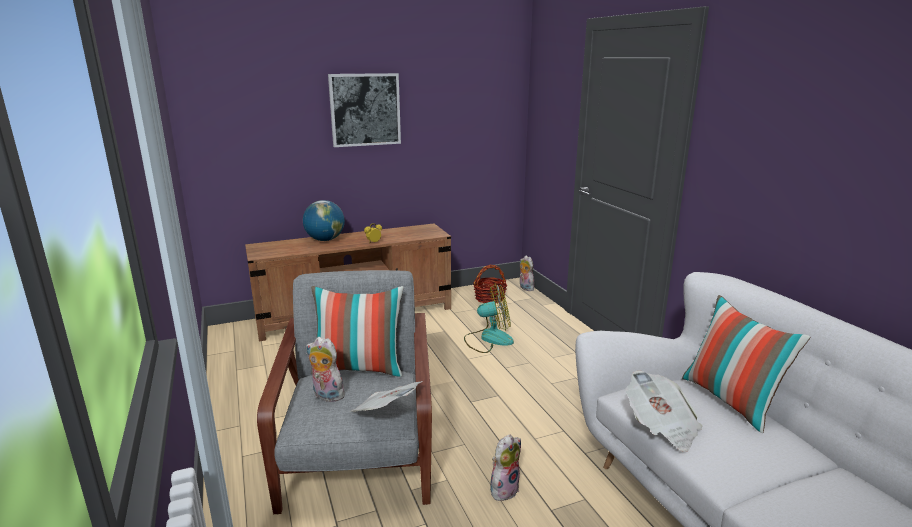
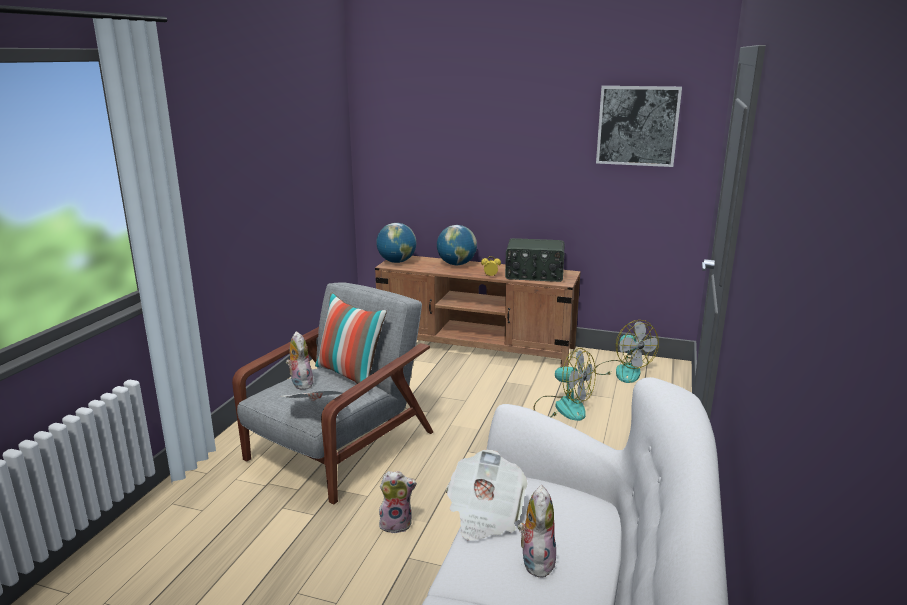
camera: 40 degrees right, 0 degrees up
picture [328,73,401,147] -> picture moved to [596,86,682,167]
basket [473,265,507,304] -> fan [594,320,659,383]
plush toy [519,255,535,291] -> plush toy moved to [518,485,556,578]
pillow [682,295,810,433] -> none
none -> globe [376,223,416,263]
none -> radio [505,238,565,282]

